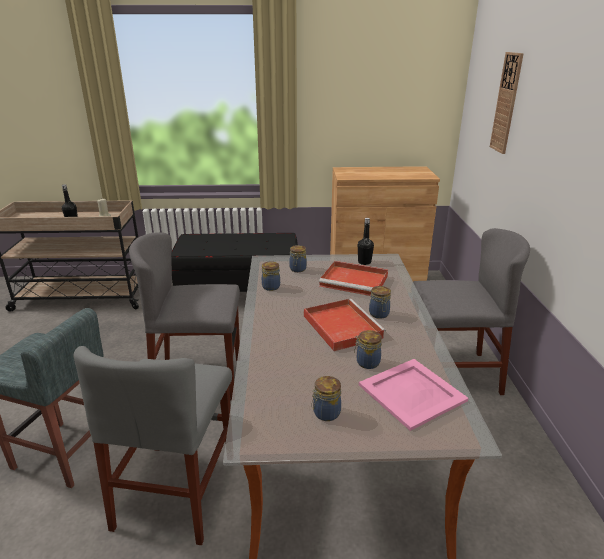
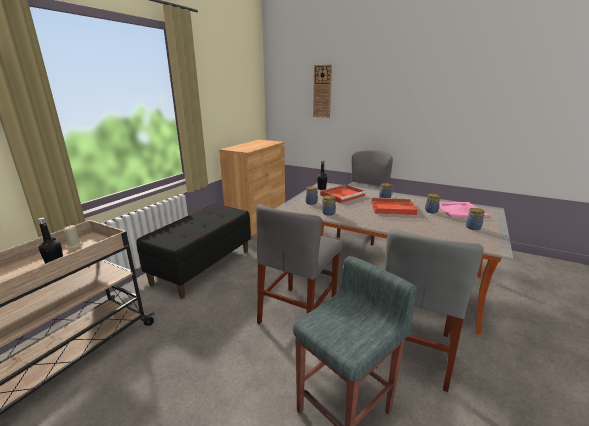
camera: 60 degrees left, 5 degrees down
grey chair [73,346,232,545] -> grey chair turned 75 degrees clockwise [376,229,484,392]

